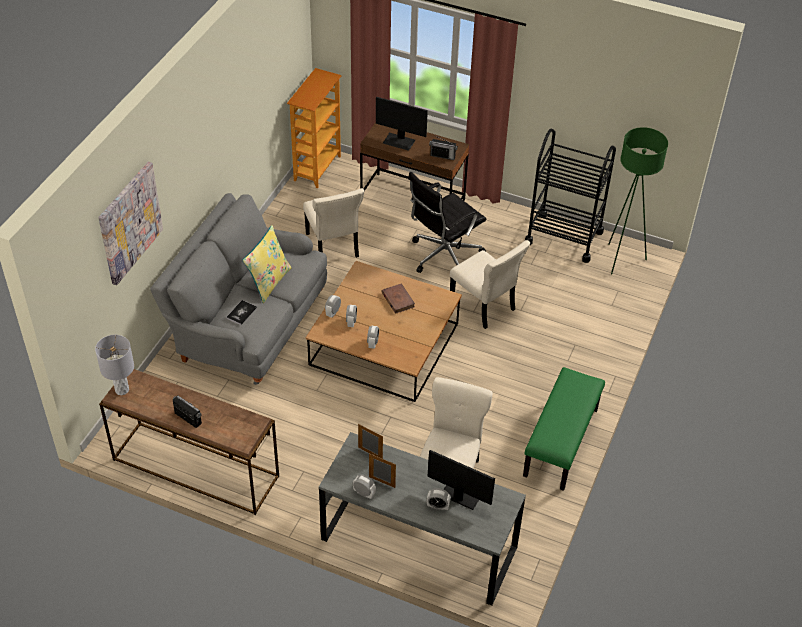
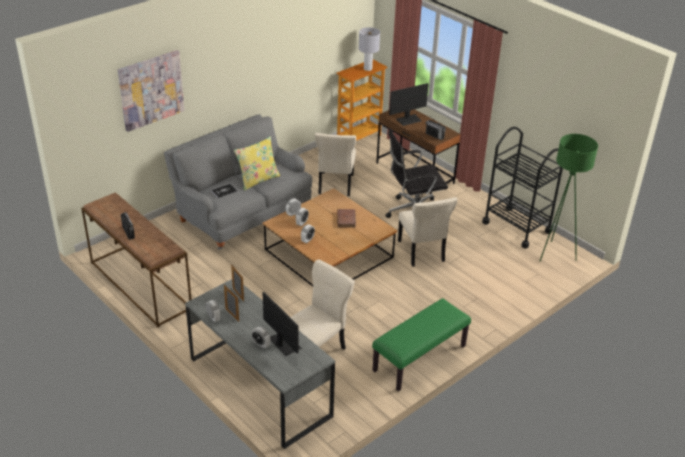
camera: 25 degrees right, 10 degrees down
grey table lamp [95,335,134,395] -> grey table lamp moved to [358,27,380,71]
monitor [376,97,428,151] -> monitor turned 75 degrees counterclockwise [389,83,429,126]

